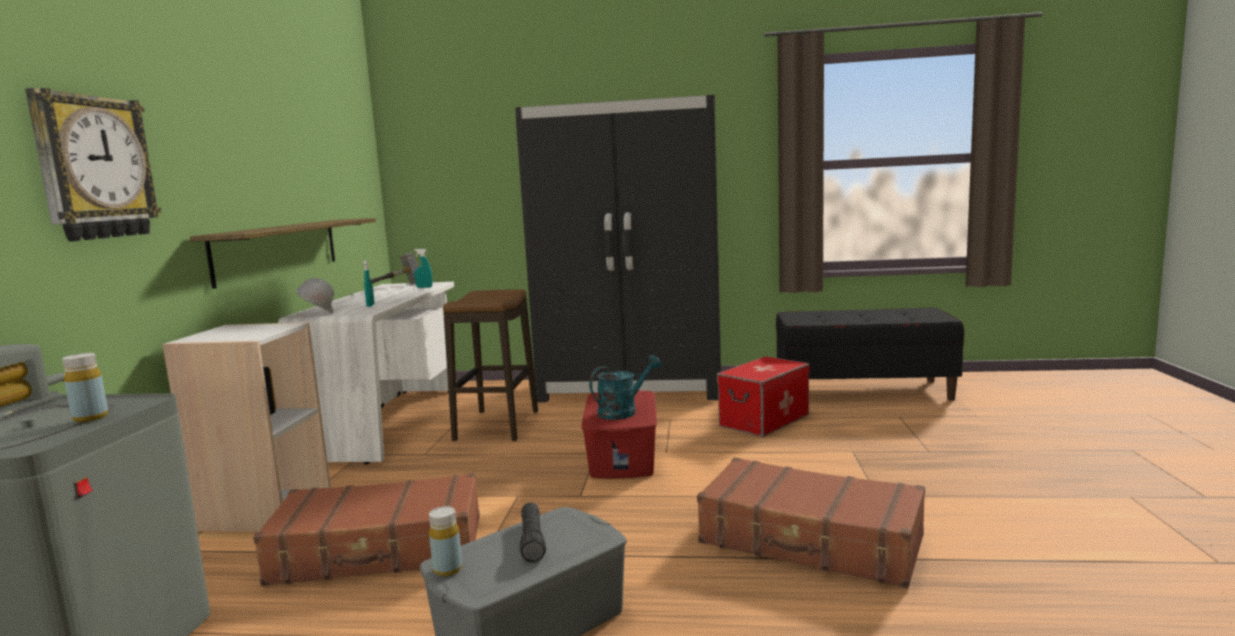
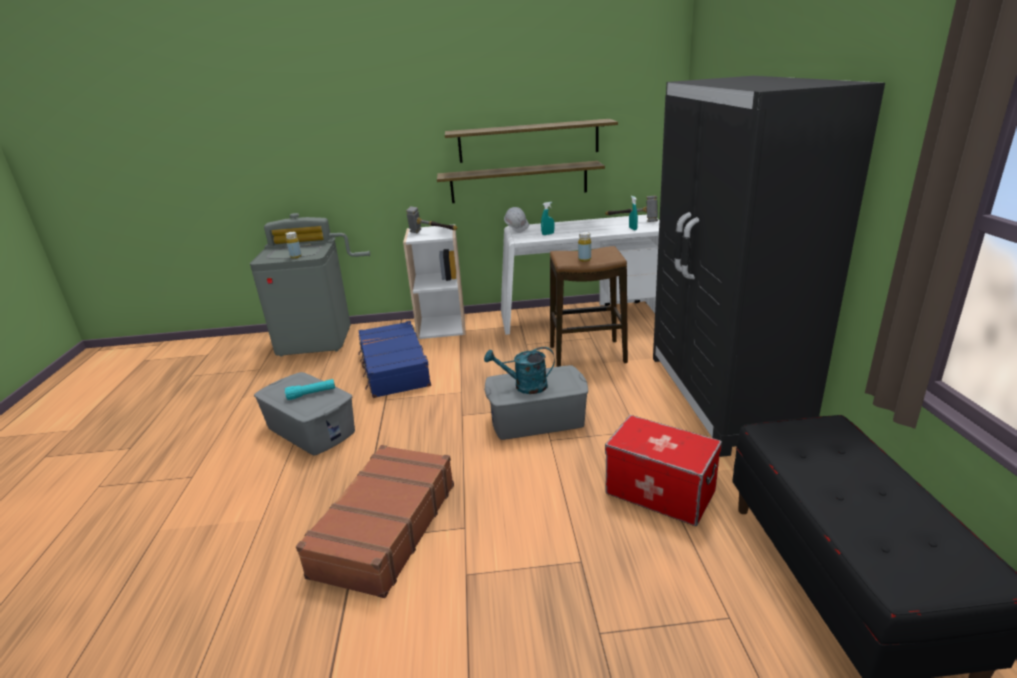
camera: 80 degrees right, 15 degrees up
wall clock [25,88,162,242] -> none
brown suitcase [253,473,480,586] -> blue suitcase [358,321,431,398]
yellow bottle [429,506,462,576] -> yellow bottle moved to [578,232,591,262]
black flashlight [520,502,546,562] -> turquoise flashlight [284,379,335,400]
red storage box [582,391,657,478] -> grey storage box [484,365,588,440]
turquoise watering can [589,355,661,420] -> turquoise watering can turned 135 degrees clockwise [484,347,555,394]
none -> hammer [406,206,457,233]
none -> shelf [445,119,618,163]

